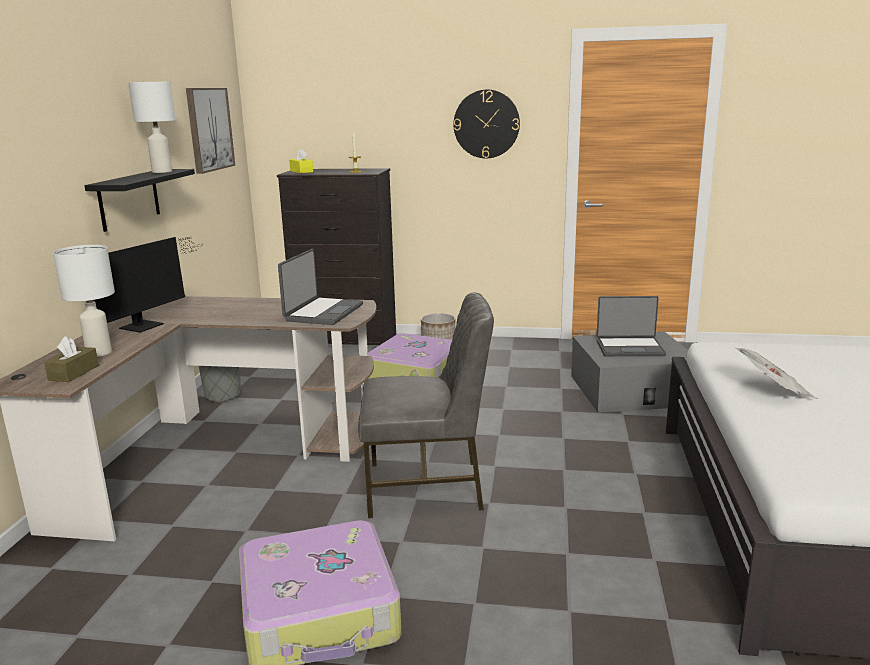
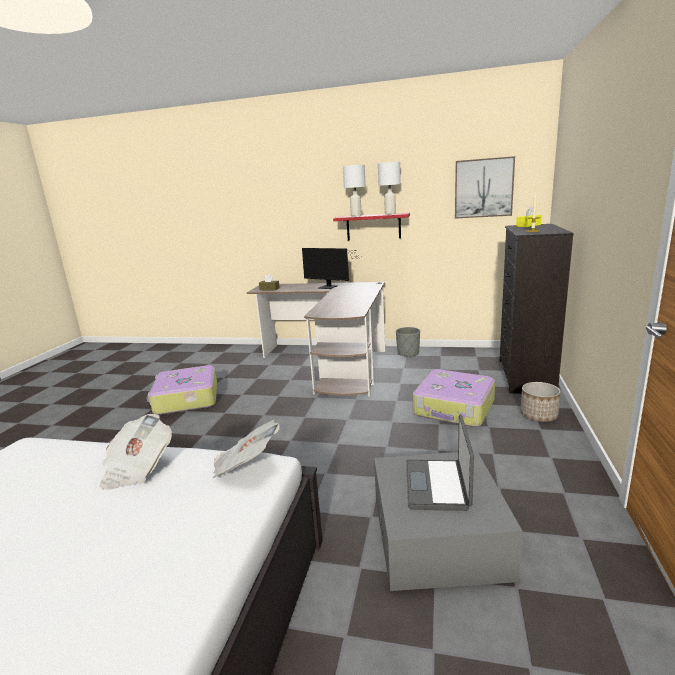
camera: 95 degrees right, 0 degrees up
white table lamp [53,245,115,357] -> white table lamp moved to [343,165,366,217]
black shelf [84,169,195,232] -> red shelf [333,213,410,241]
laptop [278,249,363,325] -> none
grey chair [358,292,494,518] -> none
wall clock [454,90,520,158] -> none
none -> newspaper [213,420,280,478]

